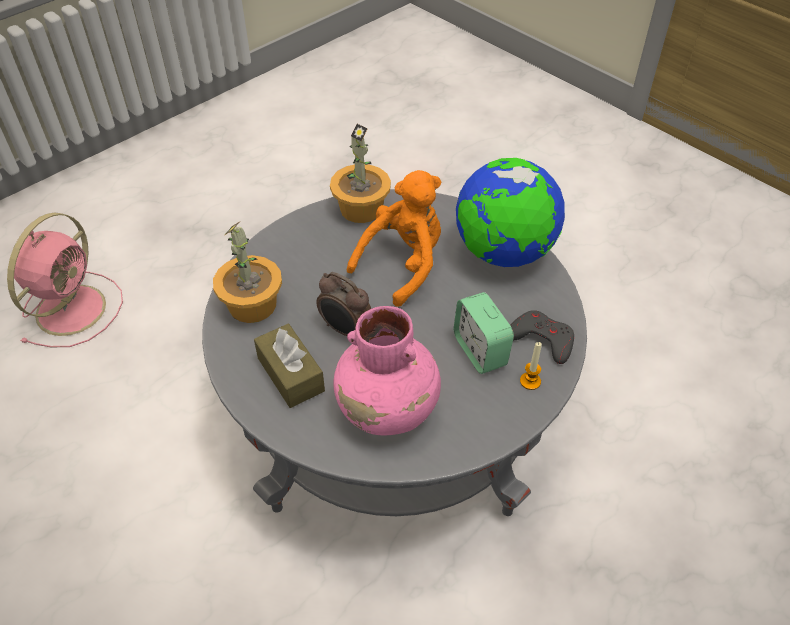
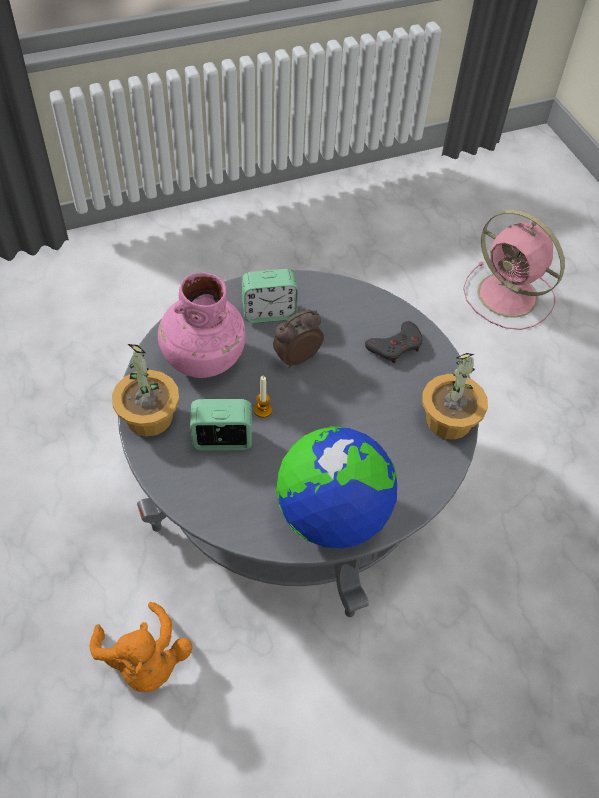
camera: 110 degrees right, 5 degrees up
potted plant [213,222,282,323] -> potted plant moved to [112,344,179,437]
brown tissue box [254,324,325,408] -> alarm clock [242,269,298,323]
orange plush toy [346,170,441,307] -> orange plush toy moved to [90,602,193,692]
grey game controller [510,310,574,364] -> grey game controller moved to [365,321,423,363]
candle [520,342,542,390] -> candle moved to [254,376,272,418]

